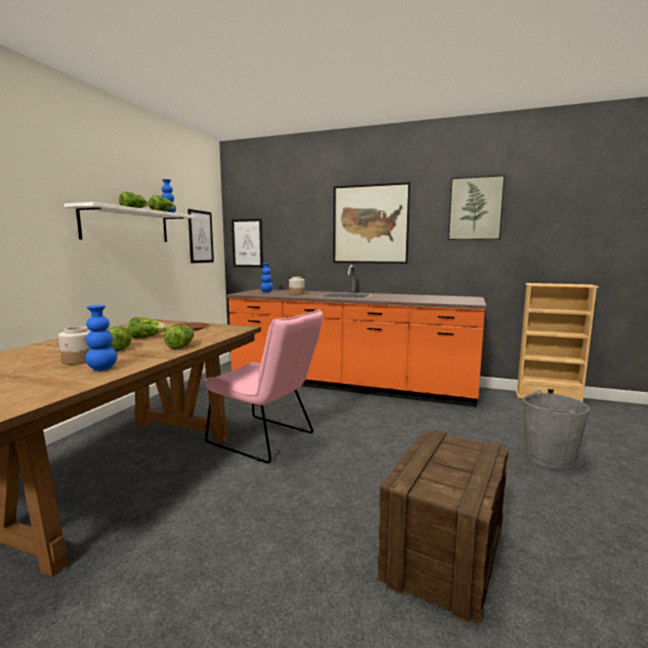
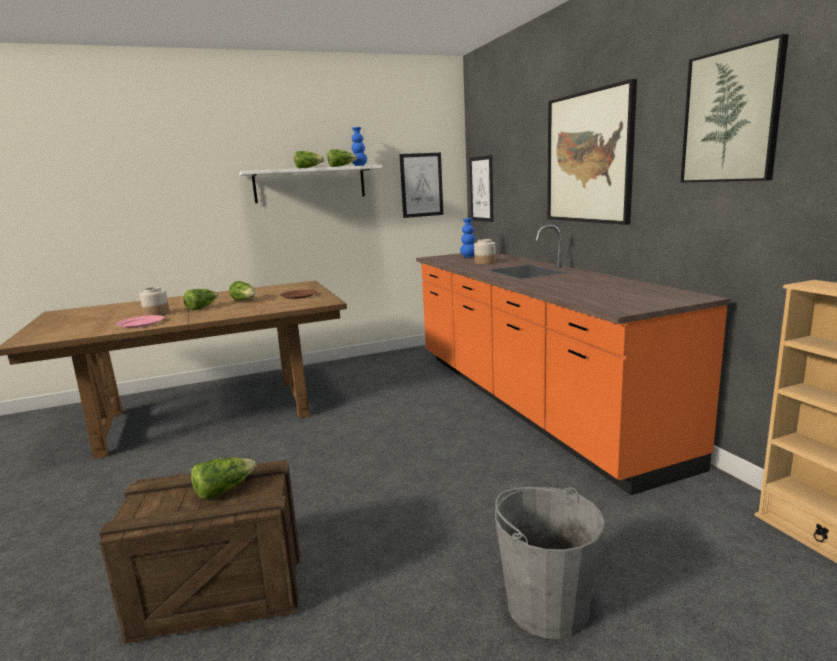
camera: 50 degrees right, 5 degrees up
blue vase [85,305,117,371] -> pink plate [116,315,164,328]
lettuce [164,325,194,349] -> lettuce moved to [191,457,256,499]
pink chair [204,309,323,463] -> none

